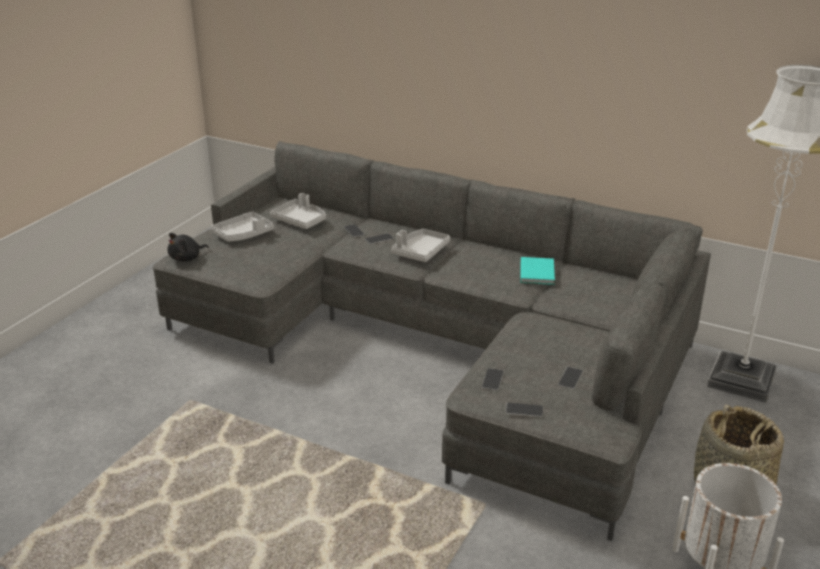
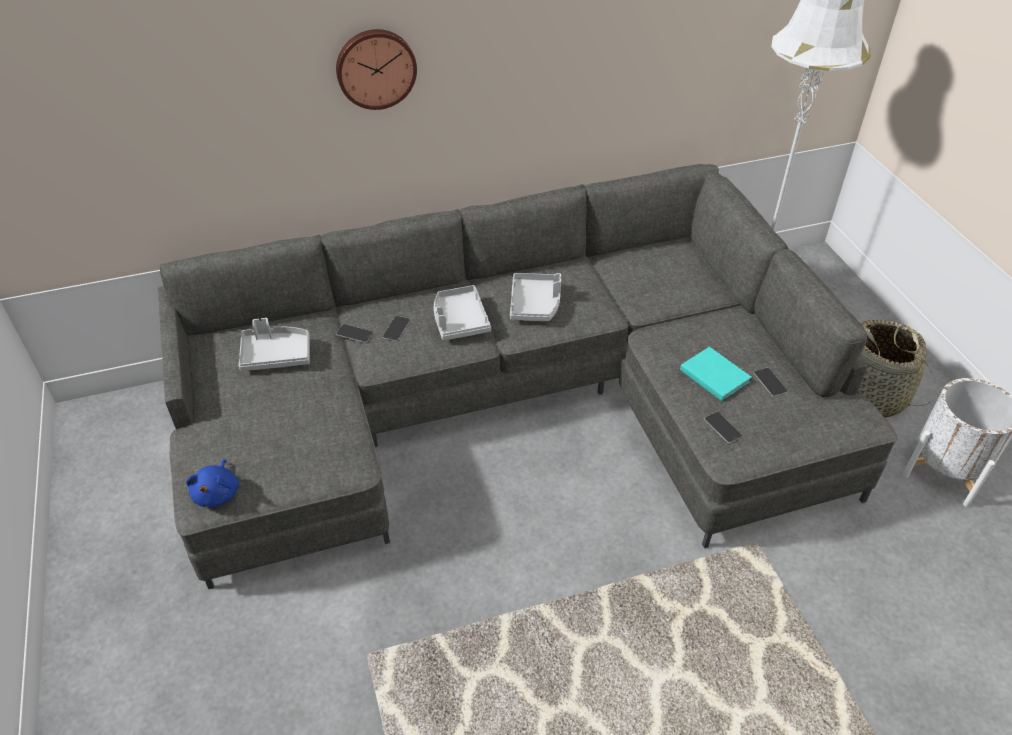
camera: 45 degrees left, 15 degrees up
black plush toy [167,233,209,261] -> blue plush toy [186,459,239,508]
grey tray [211,211,274,242] -> grey tray moved to [510,273,561,321]
phone [506,403,543,417] -> none
turquoise book [520,257,555,285] -> turquoise book moved to [680,347,752,401]
none -> wall clock [336,29,417,110]

